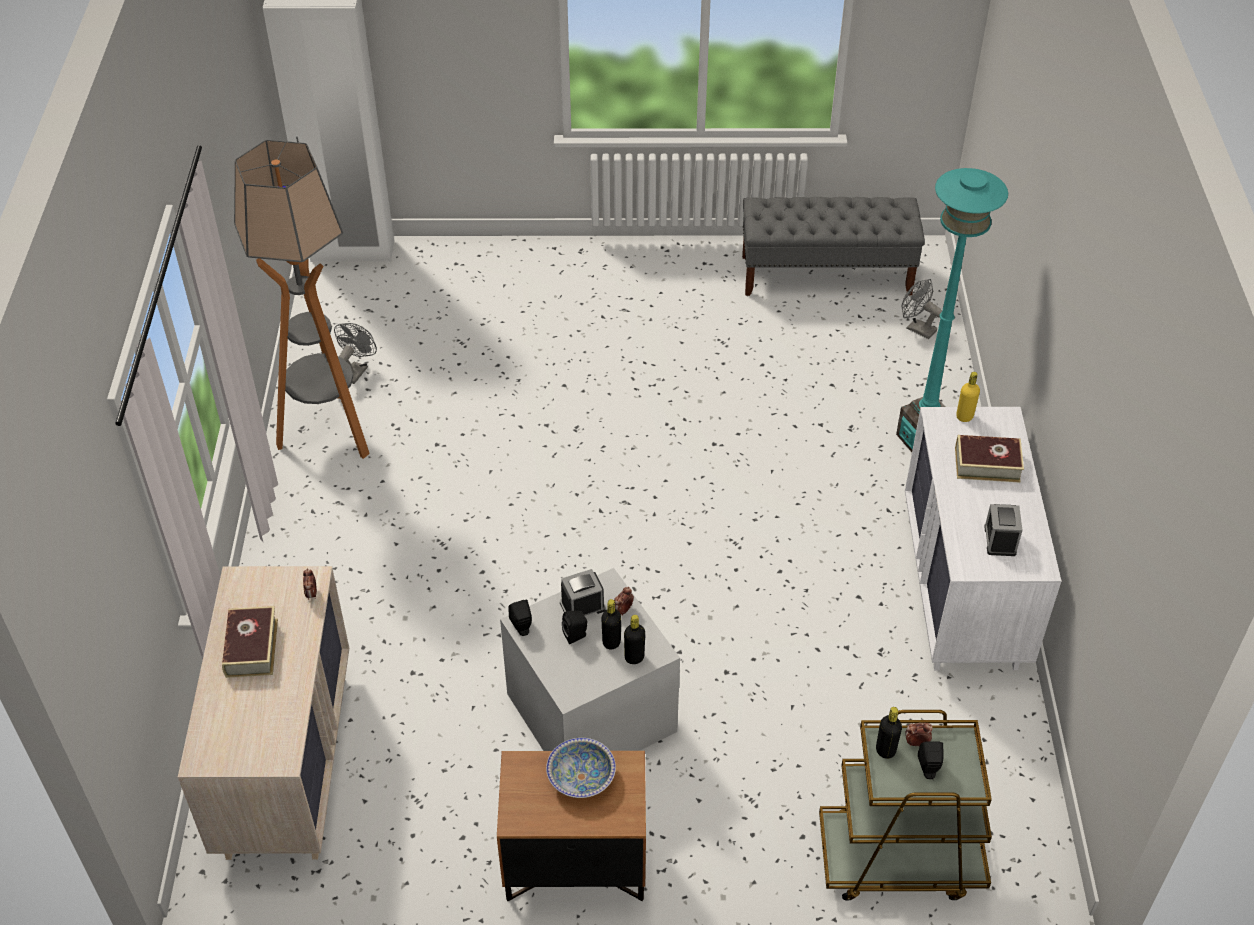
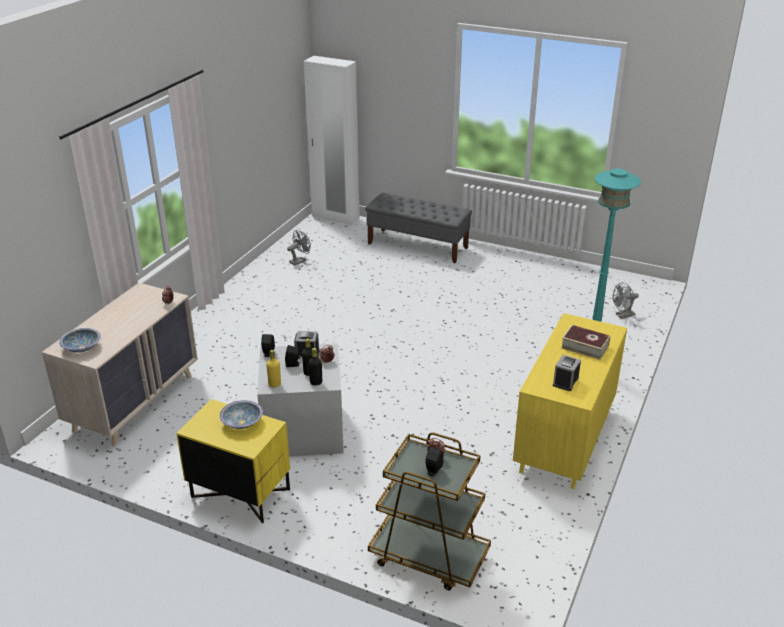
camera: 25 degrees right, 15 degrees down
book [222,606,278,678] -> none
floor lamp [234,140,370,459] -> none
brown nightstand [497,751,646,901] -> yellow nightstand [176,399,290,523]
grey bench [742,197,925,296] -> grey bench moved to [365,193,472,263]
black bottle [876,707,902,759] -> none
grey fan [901,279,942,339] -> grey fan turned 90 degrees counterclockwise [613,282,639,319]
white dresser [905,407,1061,670] -> yellow dresser [513,313,627,489]
yellow bottle [956,372,980,422] -> yellow bottle moved to [266,350,281,387]
none -> bowl [59,328,101,353]

